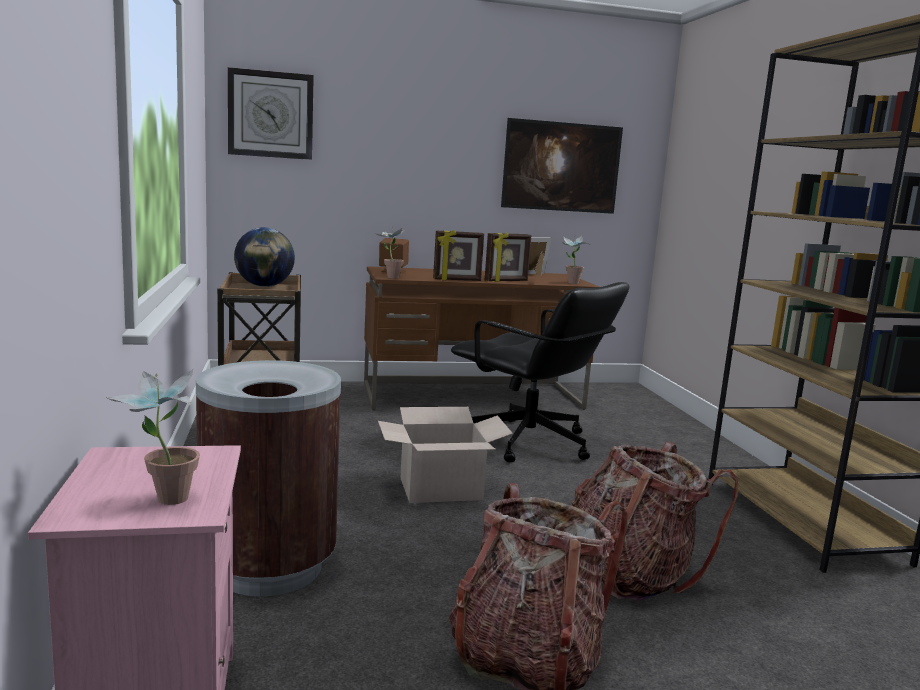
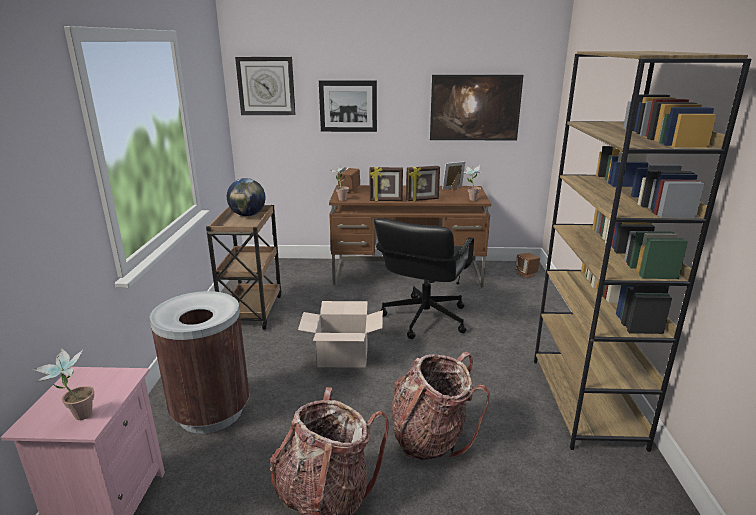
camera: 15 degrees right, 10 degrees up
black office chair [451,282,629,462] -> black office chair turned 60 degrees clockwise [374,218,474,339]
none -> picture [319,80,377,132]
none -> brown speaker [515,253,540,278]

